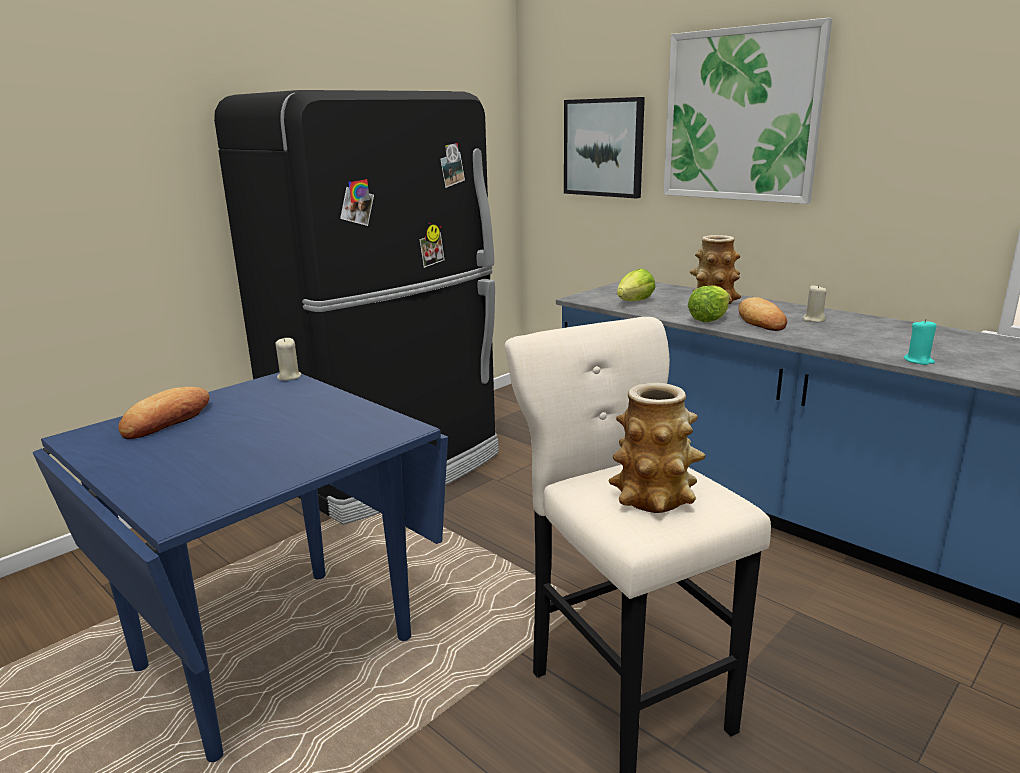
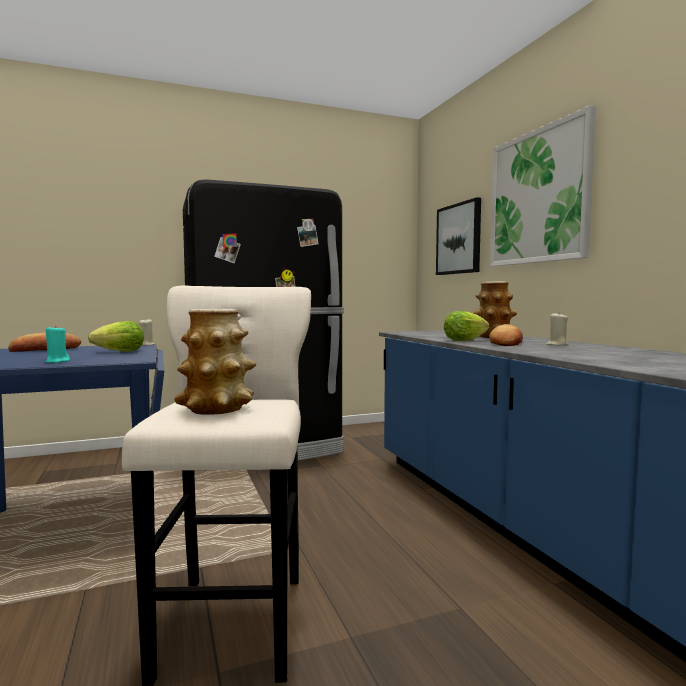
camera: 25 degrees right, 15 degrees down
lettuce [617,269,655,301] -> lettuce moved to [88,321,144,352]
turquoise candle [904,319,937,365] -> turquoise candle moved to [46,325,70,363]

